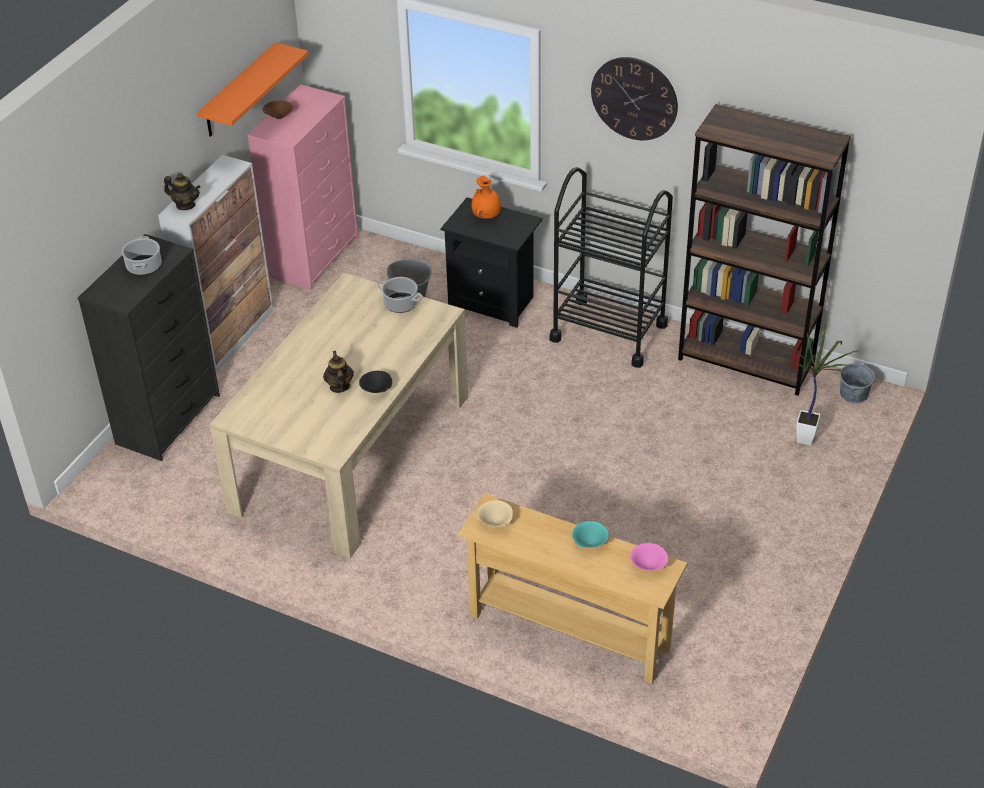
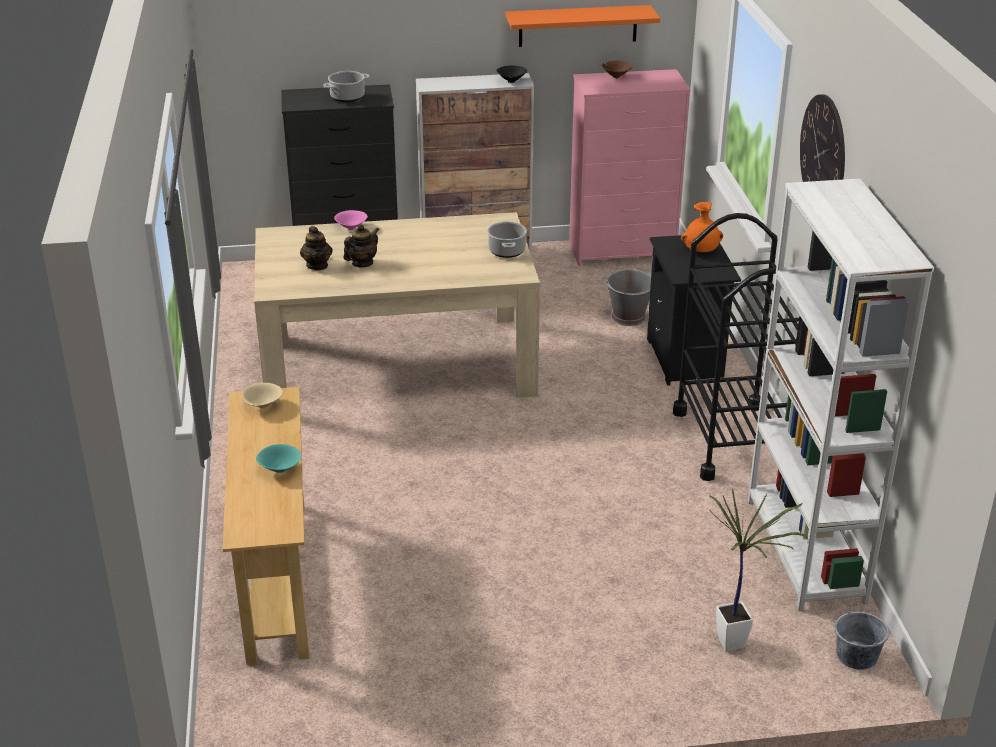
camera: 55 degrees right, 10 degrees down
teapot [164,173,201,210] -> teapot moved to [300,226,333,270]
black bowl [359,371,392,393] -> black bowl moved to [496,65,527,83]
pink bowl [630,543,668,571] -> pink bowl moved to [334,210,368,230]
brown bookcase [678,104,851,396] -> white bookcase [748,179,934,611]

